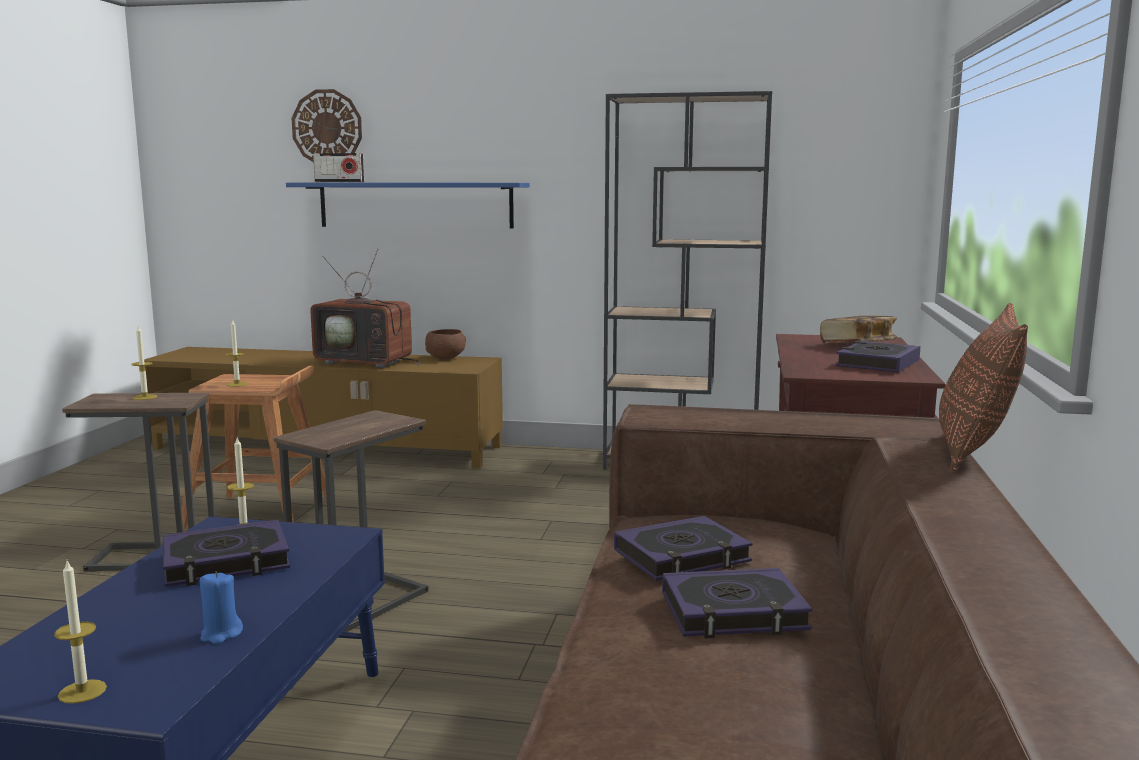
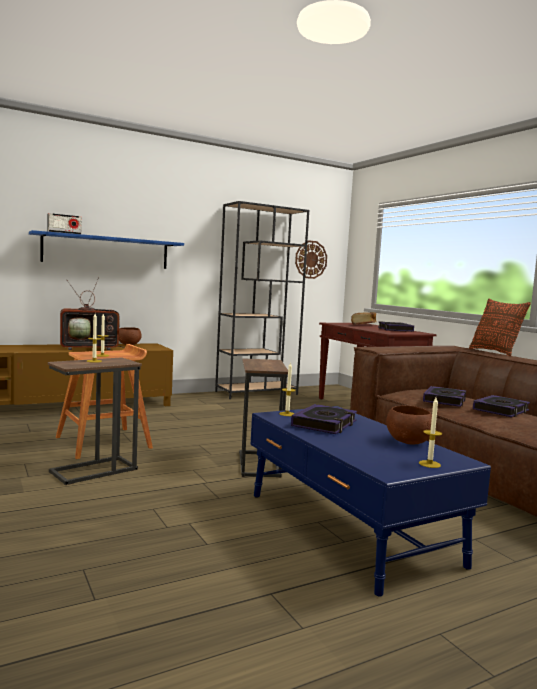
camera: 40 degrees left, 5 degrees down
blue candle [200,571,243,644] -> brown bowl [386,406,432,444]
wall clock [292,89,362,162] -> wall clock moved to [295,240,327,279]

